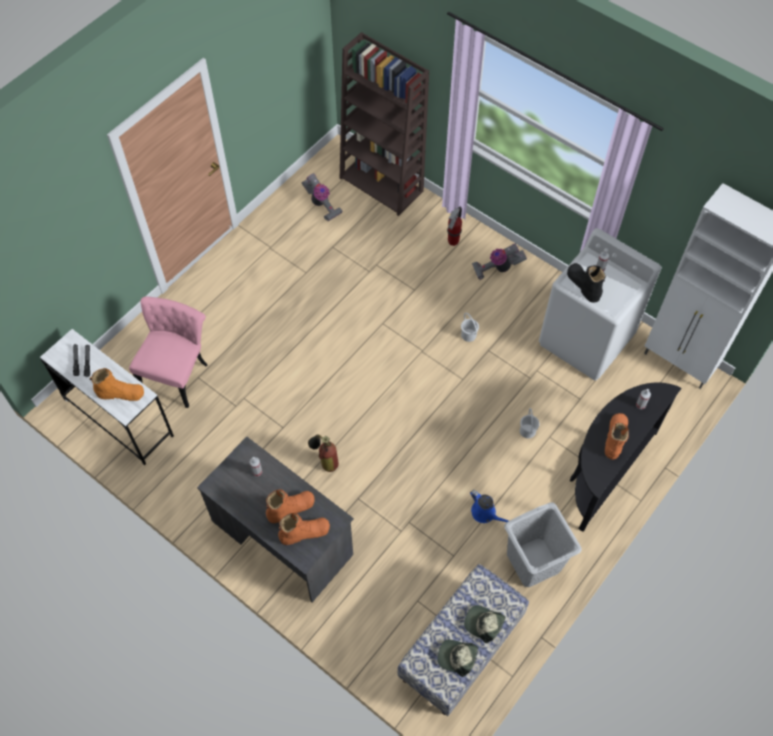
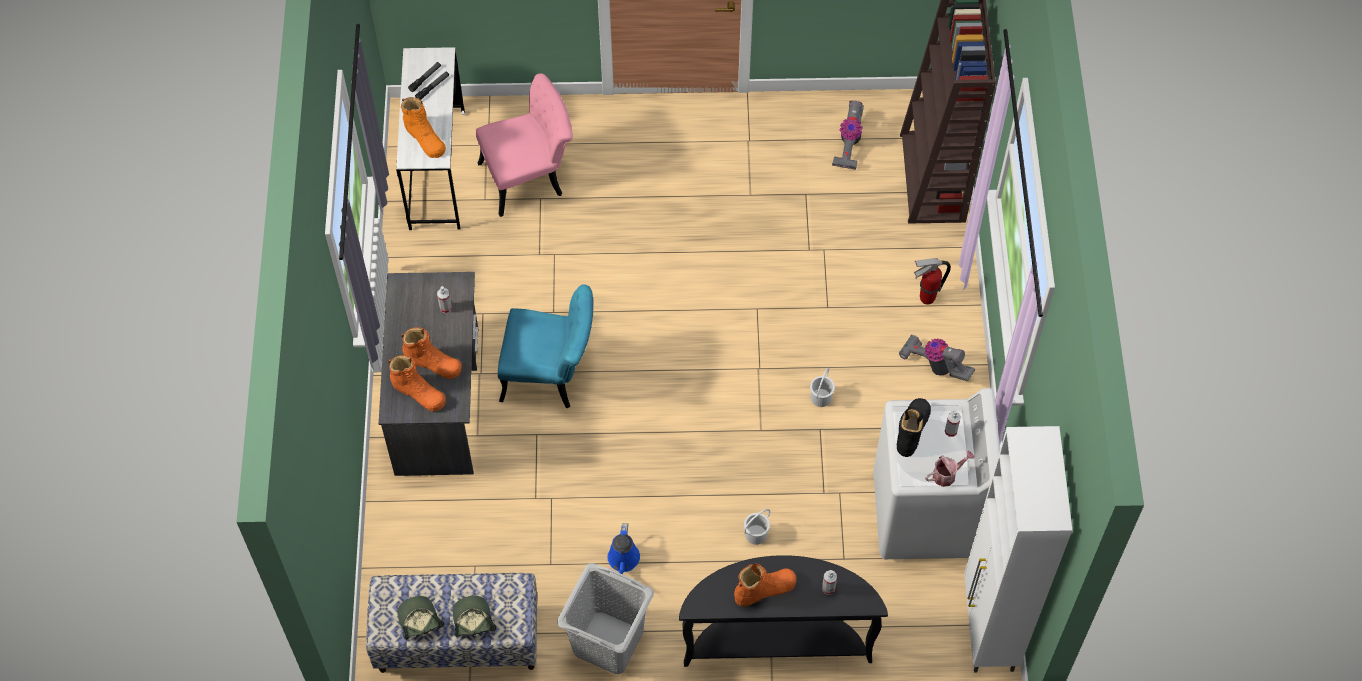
camera: 50 degrees right, 0 degrees up
fire extinguisher [308,435,339,472] -> turquoise chair [498,284,593,409]
none -> watering can [926,451,975,487]

